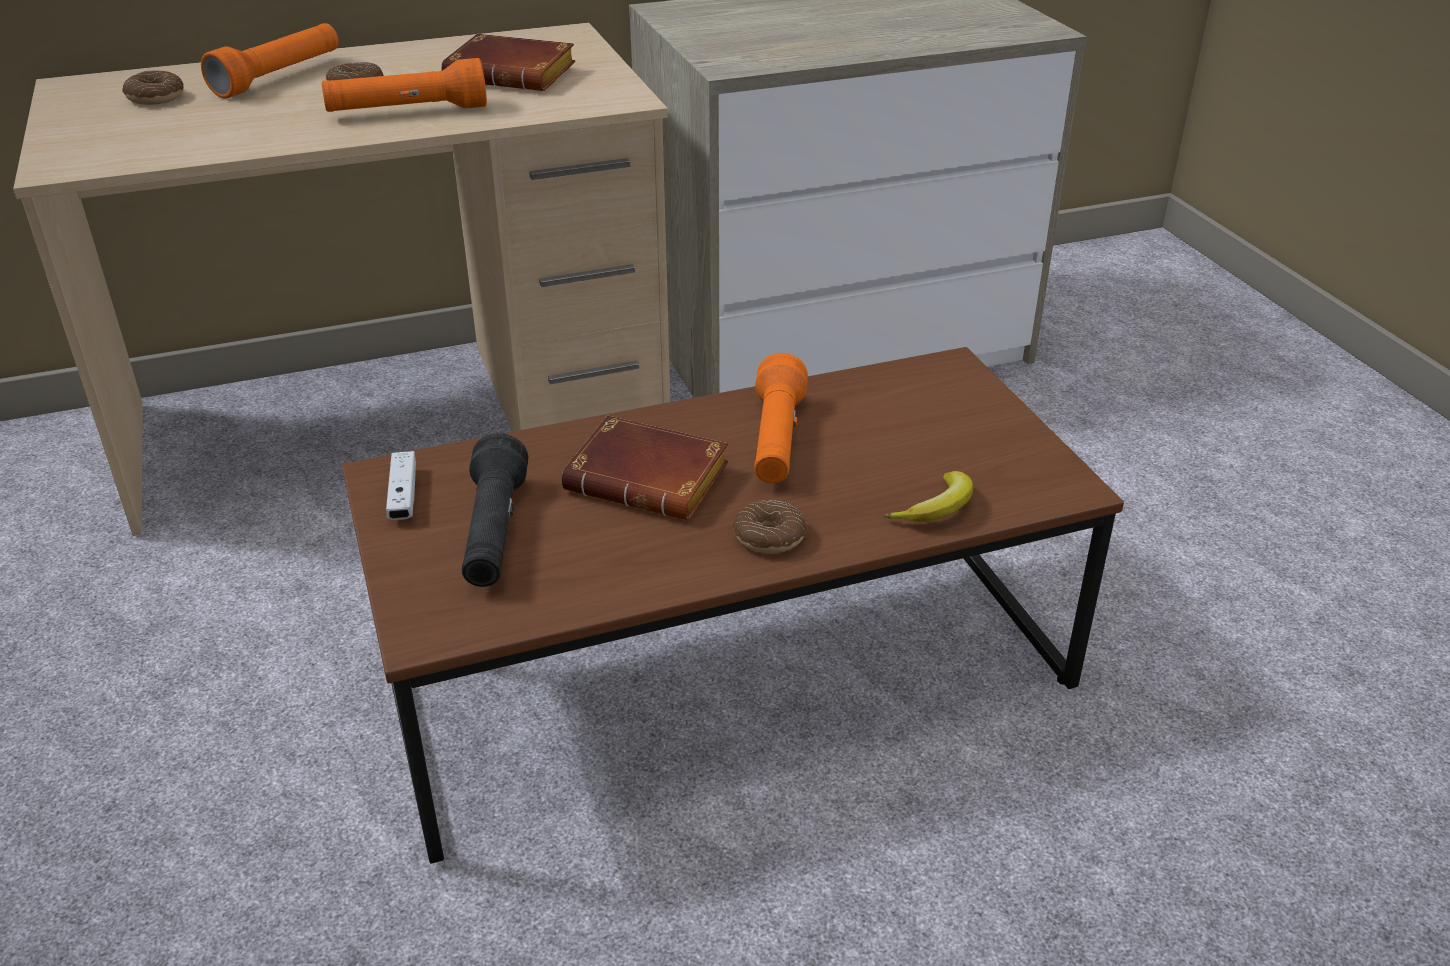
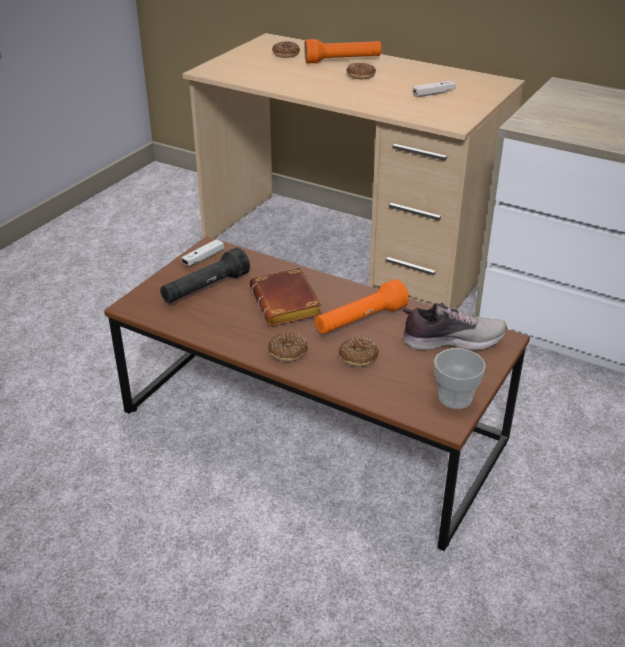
camera: 50 degrees right, 0 degrees up
orange flashlight [321,58,487,112] -> none
brown book [441,34,575,91] -> white game controller [413,81,456,97]
banana [884,471,973,522] -> none
none -> donut [339,338,379,367]
none -> shoe [402,303,507,350]
none -> cup [434,348,486,409]

